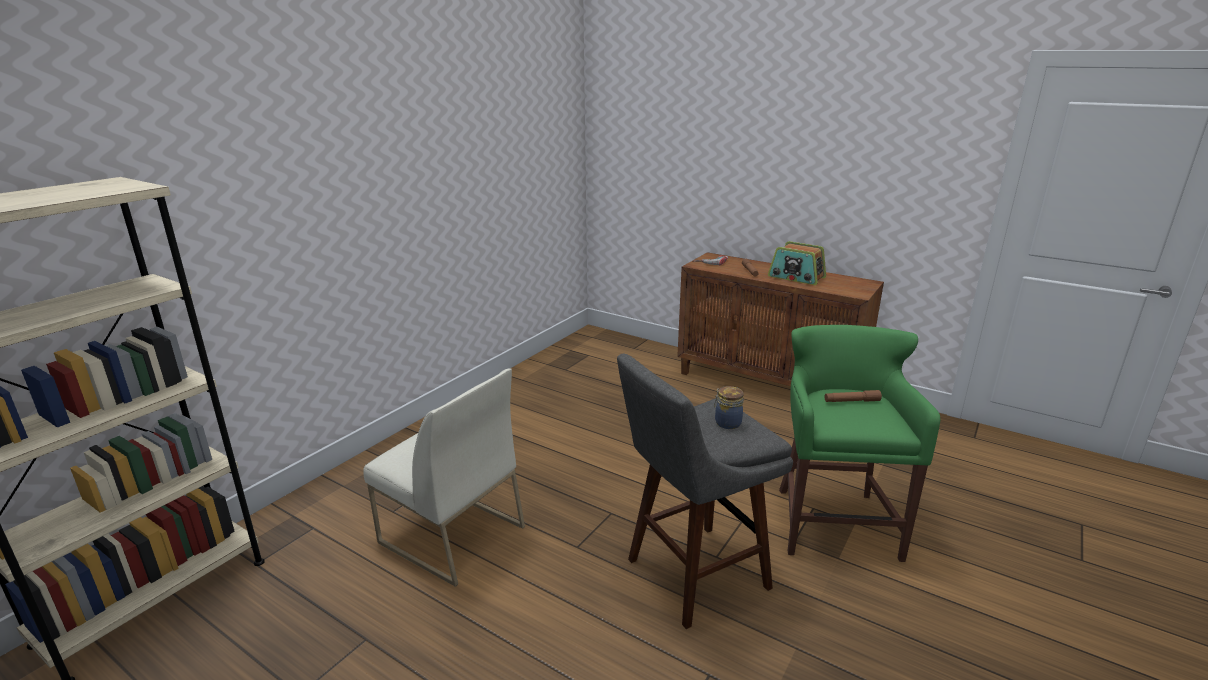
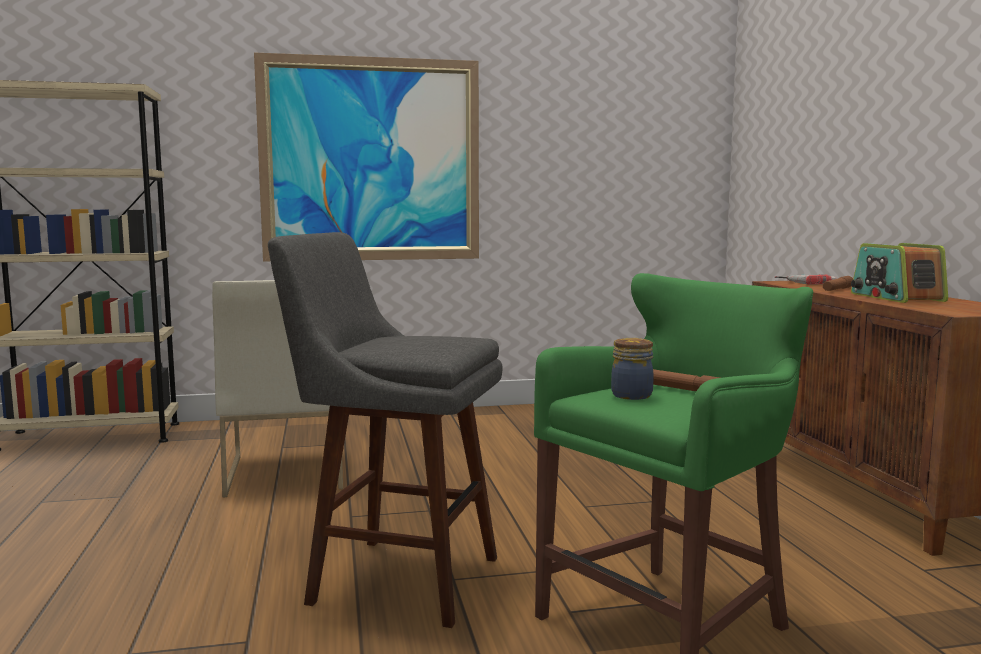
camera: 45 degrees right, 15 degrees down
jar [714,386,744,429] -> jar moved to [611,338,654,400]
none -> picture [254,53,479,262]

